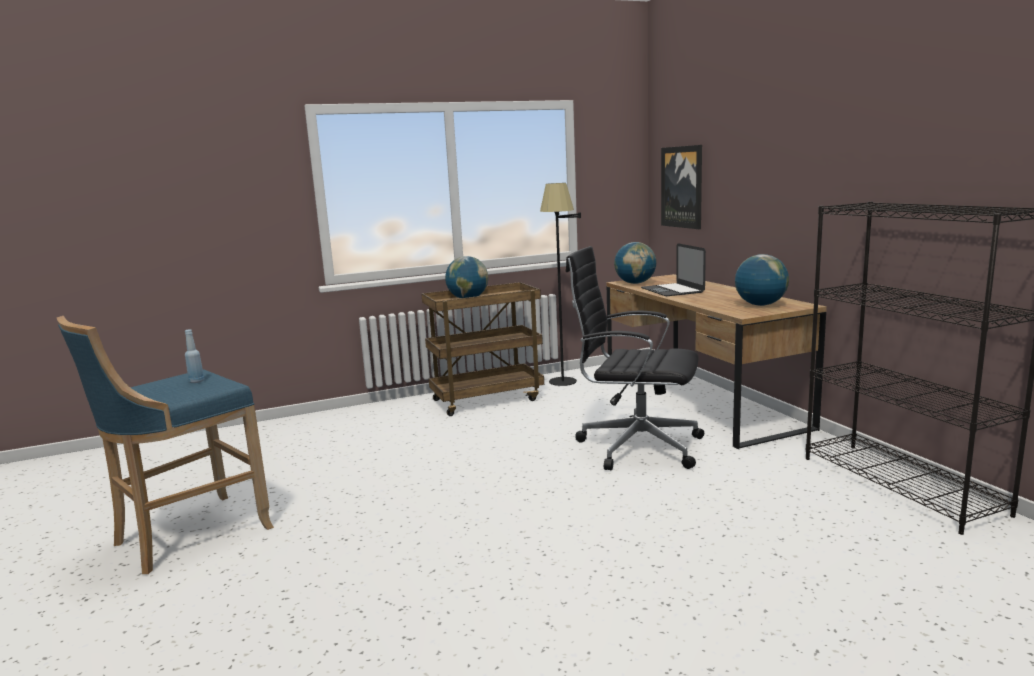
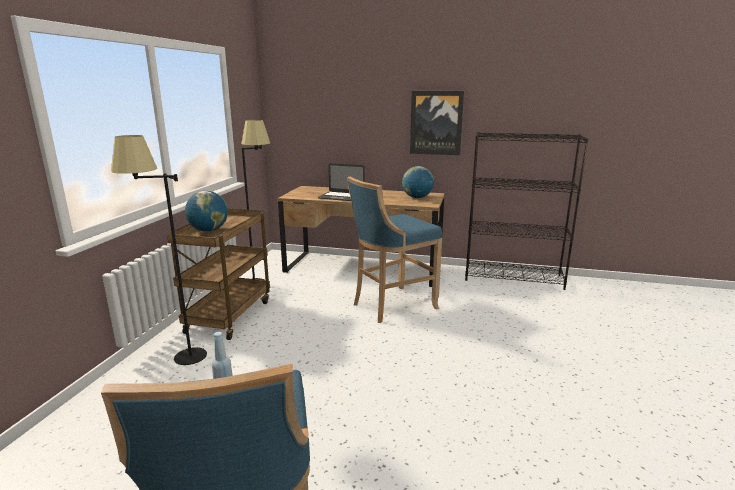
camera: 55 degrees left, 5 degrees up
black office chair [566,246,704,470] -> blue stool [347,177,442,323]
globe [614,242,656,284] -> none
picture [661,145,702,229] -> picture moved to [410,91,464,155]
none -> black floor lamp [111,135,207,365]

